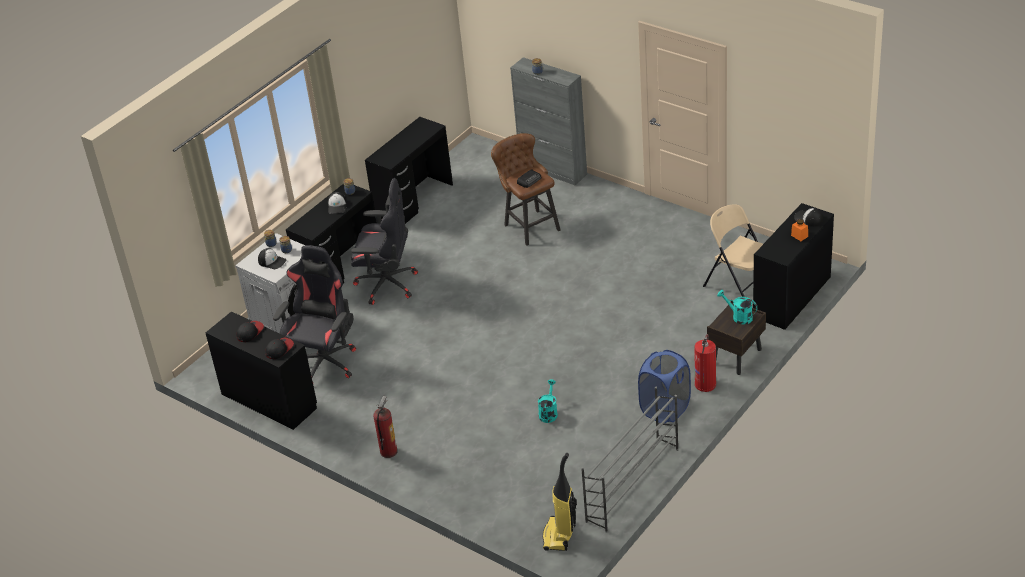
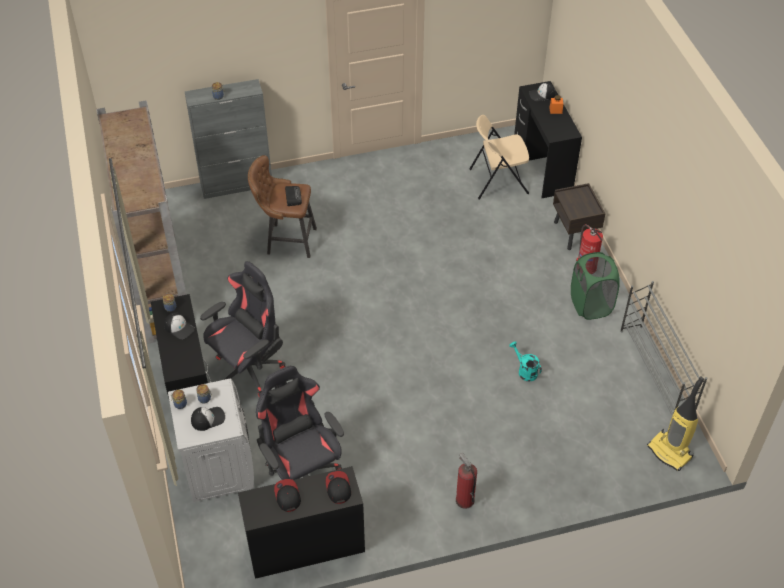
camera: 55 degrees left, 10 degrees up
black desk [365,117,453,224] -> brown bookcase [96,100,187,344]
blue laundry basket [638,350,691,424] -> green laundry basket [571,252,620,320]
turquoise watering can [717,290,757,325] -> none

